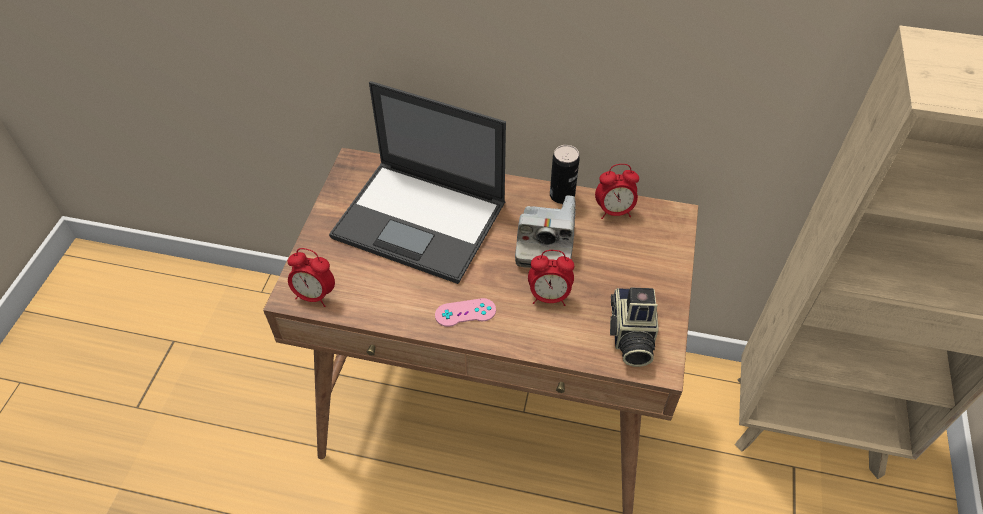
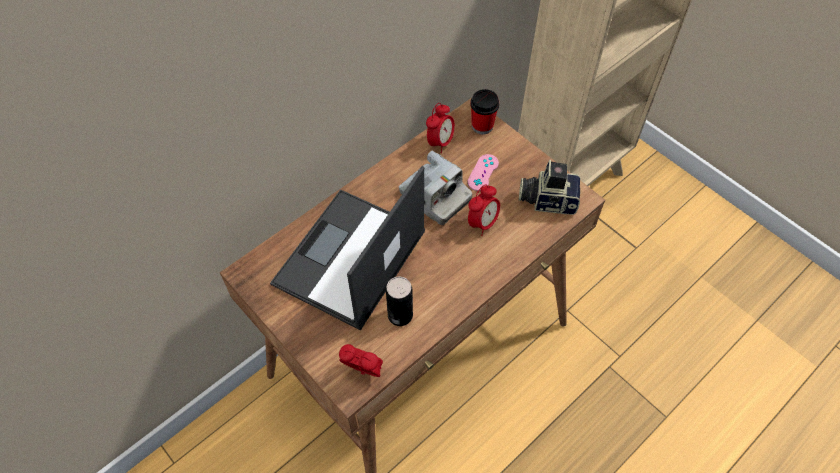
camera: 55 degrees left, 5 degrees up
alarm clock [287,248,335,307] -> alarm clock turned 120 degrees counterclockwise [339,344,383,377]
laptop [329,81,506,284] -> laptop turned 150 degrees clockwise [270,166,425,330]
pink game controller [435,298,496,327] -> pink game controller moved to [468,154,499,191]
can [550,145,580,204] -> can moved to [386,276,413,326]
camera [610,287,659,367] -> camera turned 150 degrees clockwise [519,160,581,215]
none -> cup [470,89,499,134]

